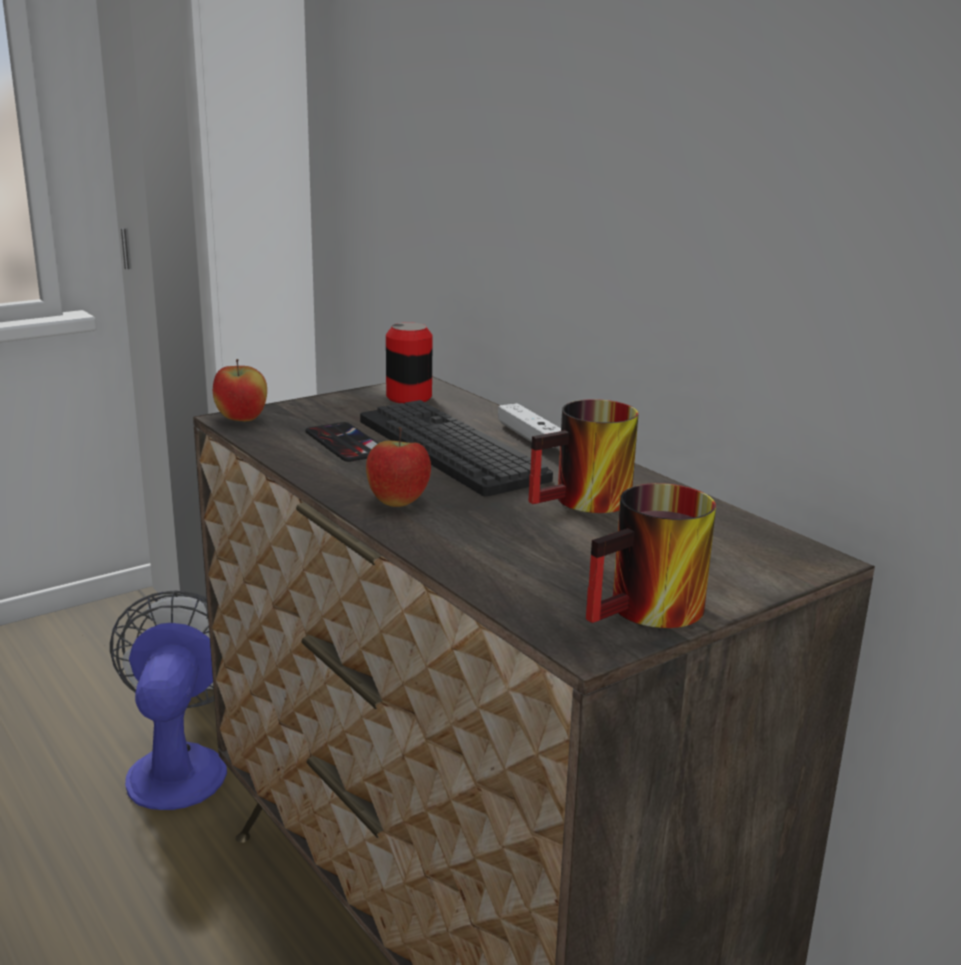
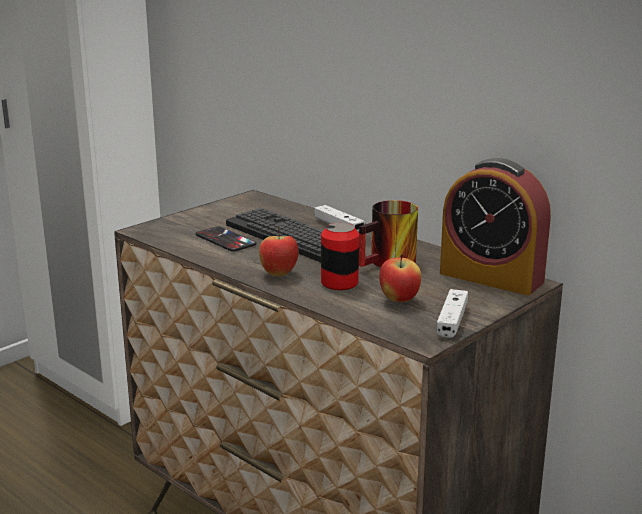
camera: 10 degrees left, 0 degrees up
fan [110,590,227,810] -> none
apple [213,359,267,421] -> apple moved to [379,254,421,302]
can [386,322,433,403] -> can moved to [321,223,359,290]
mug [586,483,716,628] -> white game controller [437,289,468,338]
none -> alarm clock [440,158,551,295]

